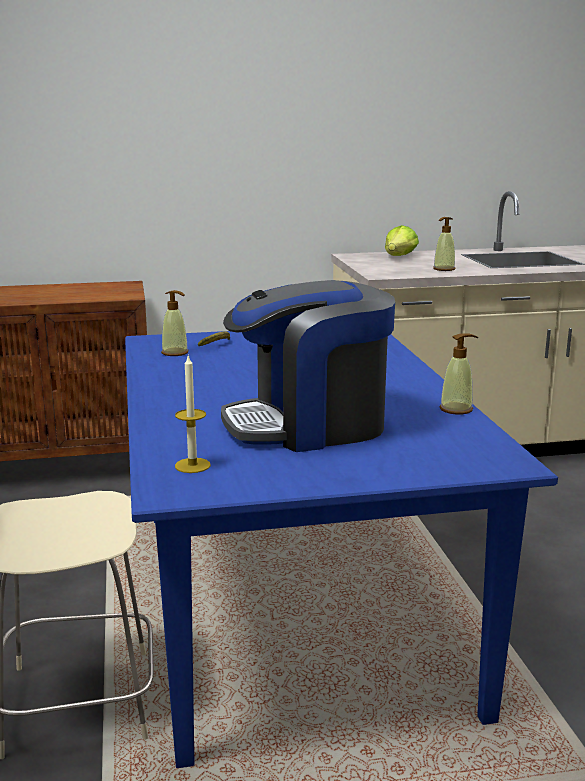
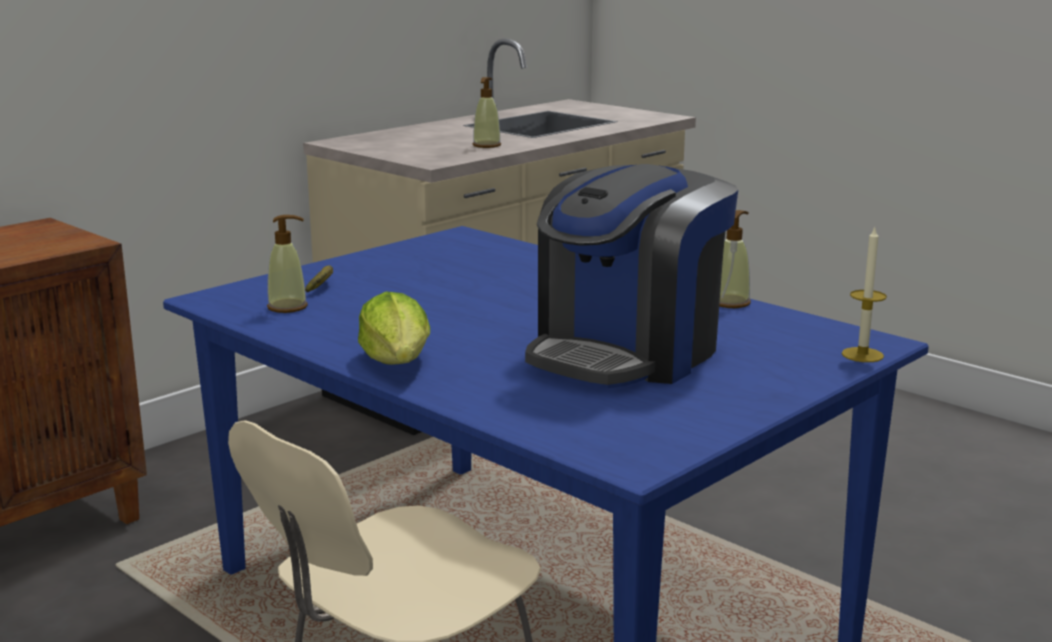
camera: 35 degrees left, 0 degrees up
candle [175,356,211,473] -> candle moved to [842,227,887,362]
lettuce [385,225,419,256] -> lettuce moved to [358,292,430,365]

